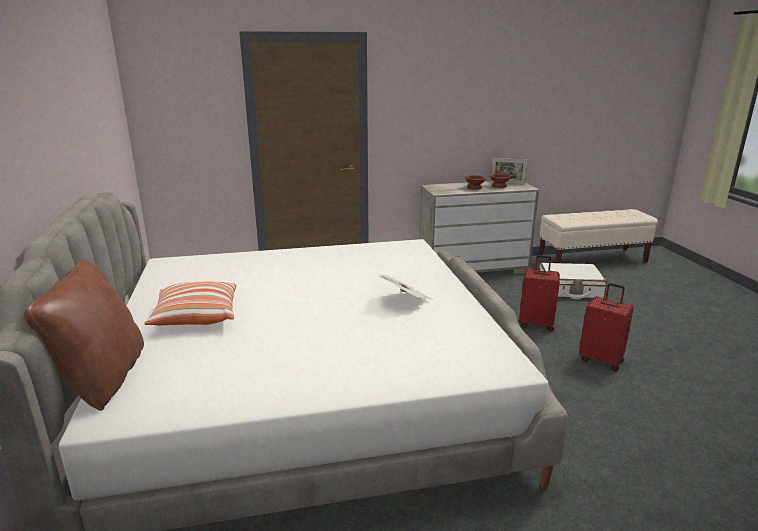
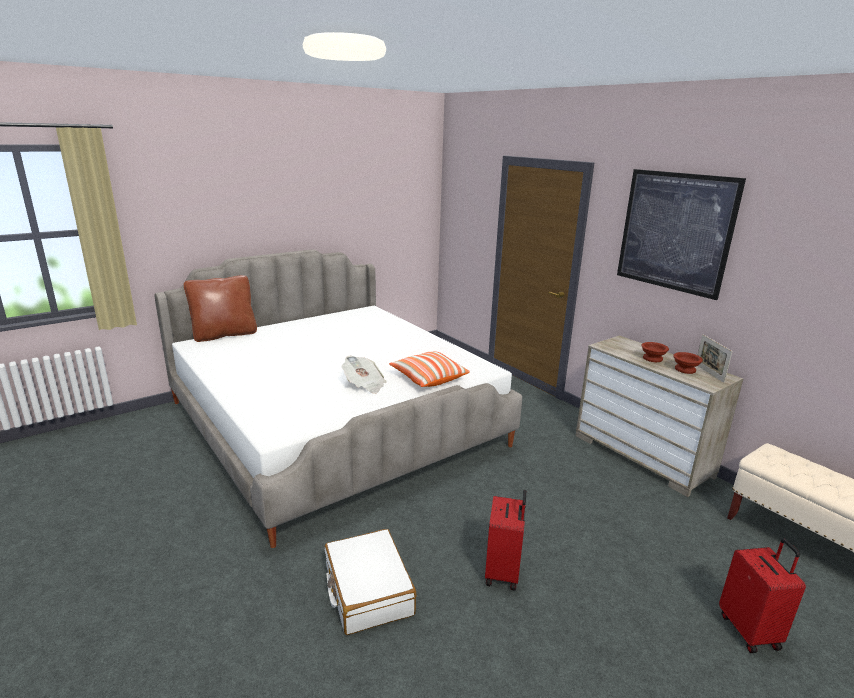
camera: 65 degrees right, 0 degrees up
pillow [144,282,236,325] -> pillow moved to [389,351,470,387]
red suitcase [519,255,560,331] -> red suitcase moved to [719,538,806,653]
white suitcase [539,263,607,299] -> white suitcase moved to [325,529,417,635]
none -> picture [617,169,746,300]

